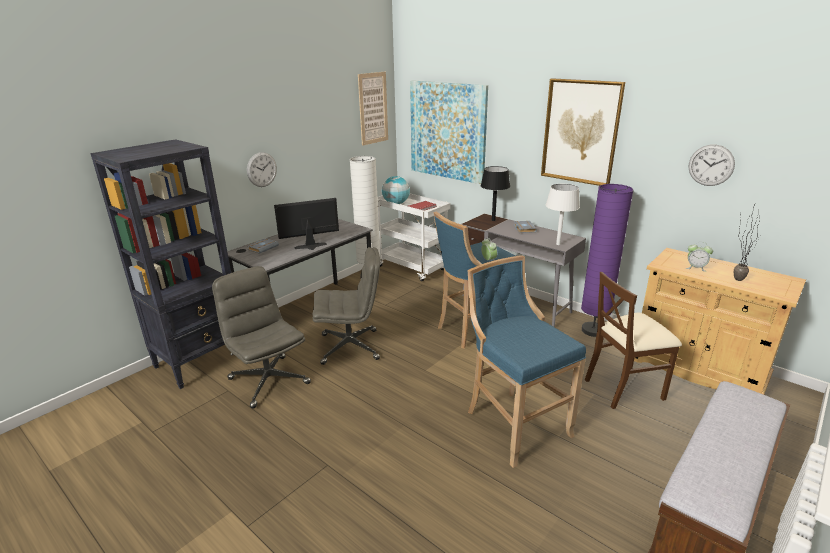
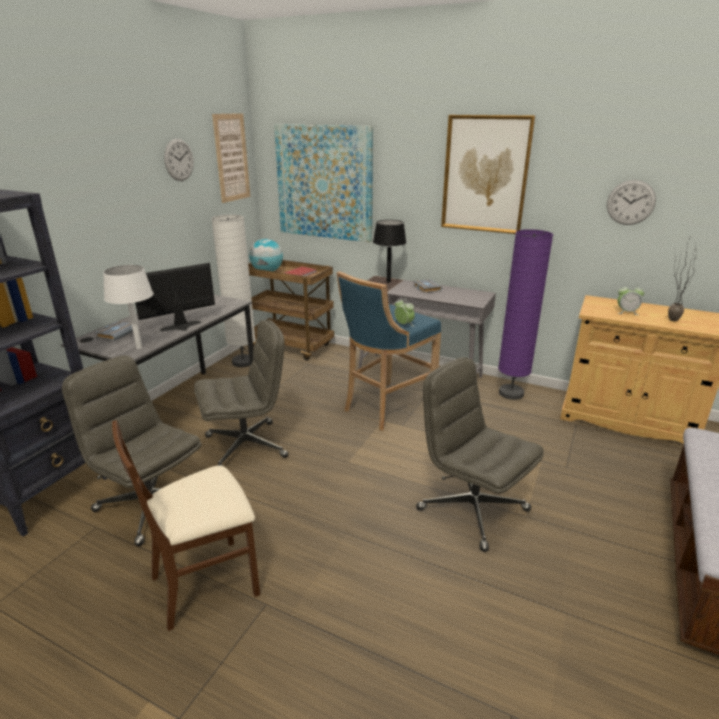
camera: 15 degrees left, 0 degrees up
wall clock [247,152,277,187] -> wall clock moved to [164,139,194,181]
white cart [377,194,451,282] -> brown cart [248,260,334,360]
blue stool [467,255,586,468] -> grey office chair [416,357,544,552]
white table lamp [546,184,580,245] -> white table lamp moved to [103,265,154,349]
brown chair [585,272,682,409] -> brown chair moved to [112,420,260,631]

